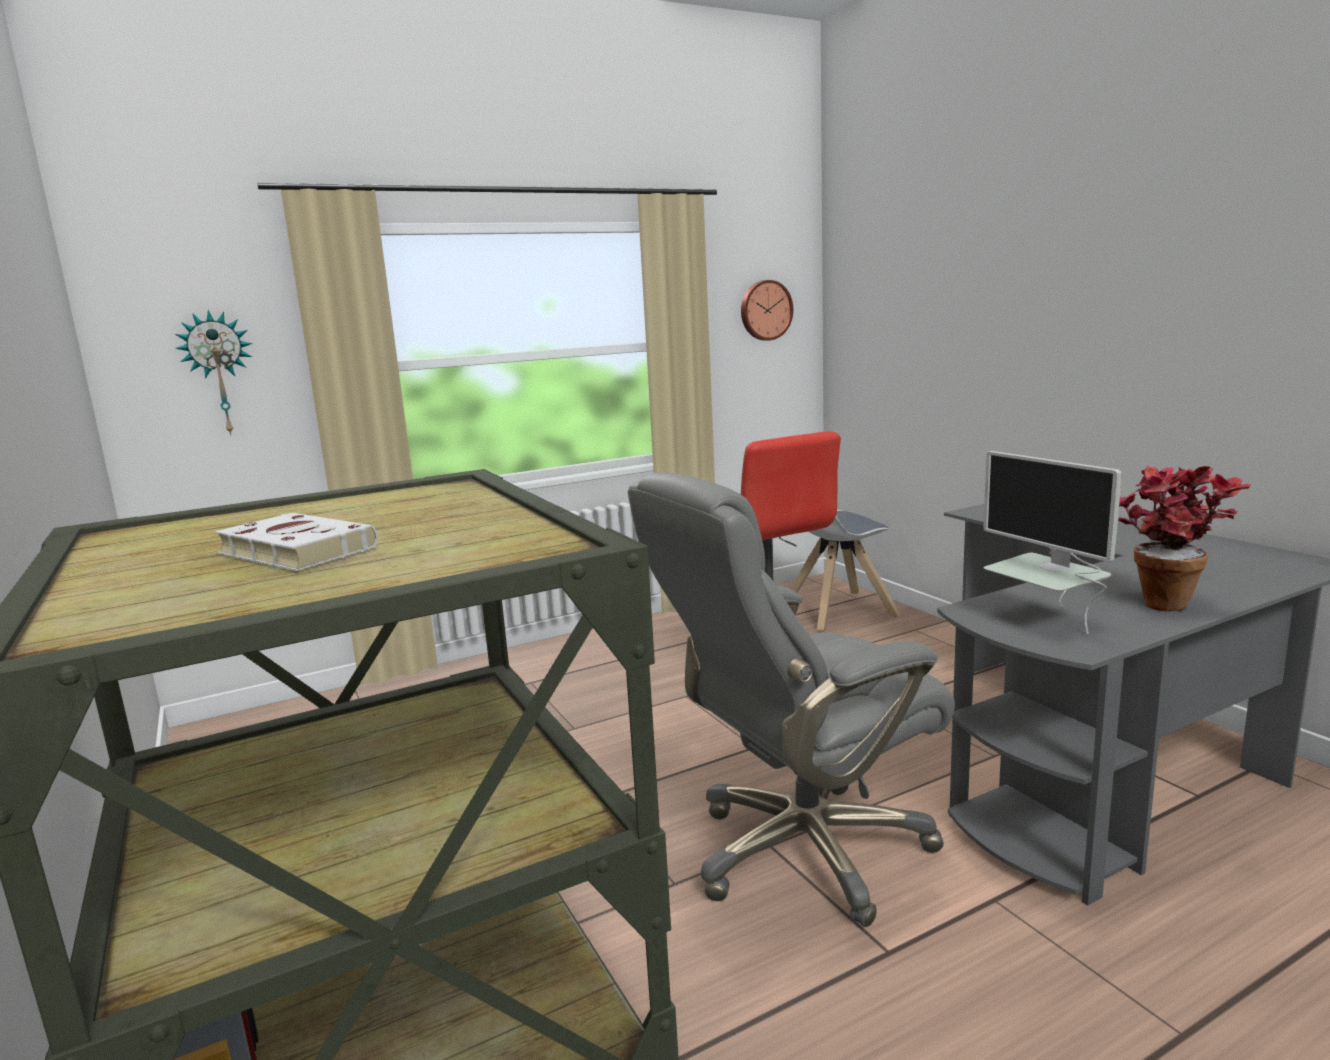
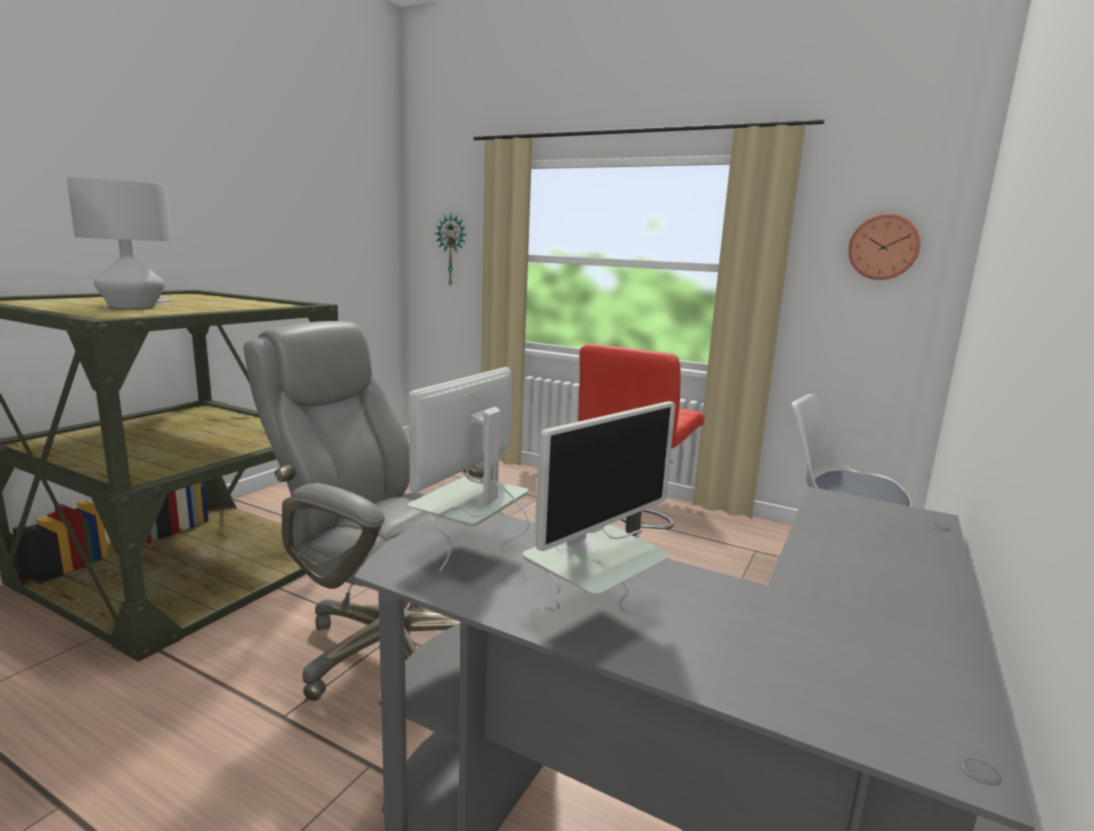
camera: 55 degrees right, 0 degrees up
white book [214,513,378,571] -> grey table lamp [67,177,173,309]
potted plant [1118,465,1251,612] -> monitor [522,401,675,594]

